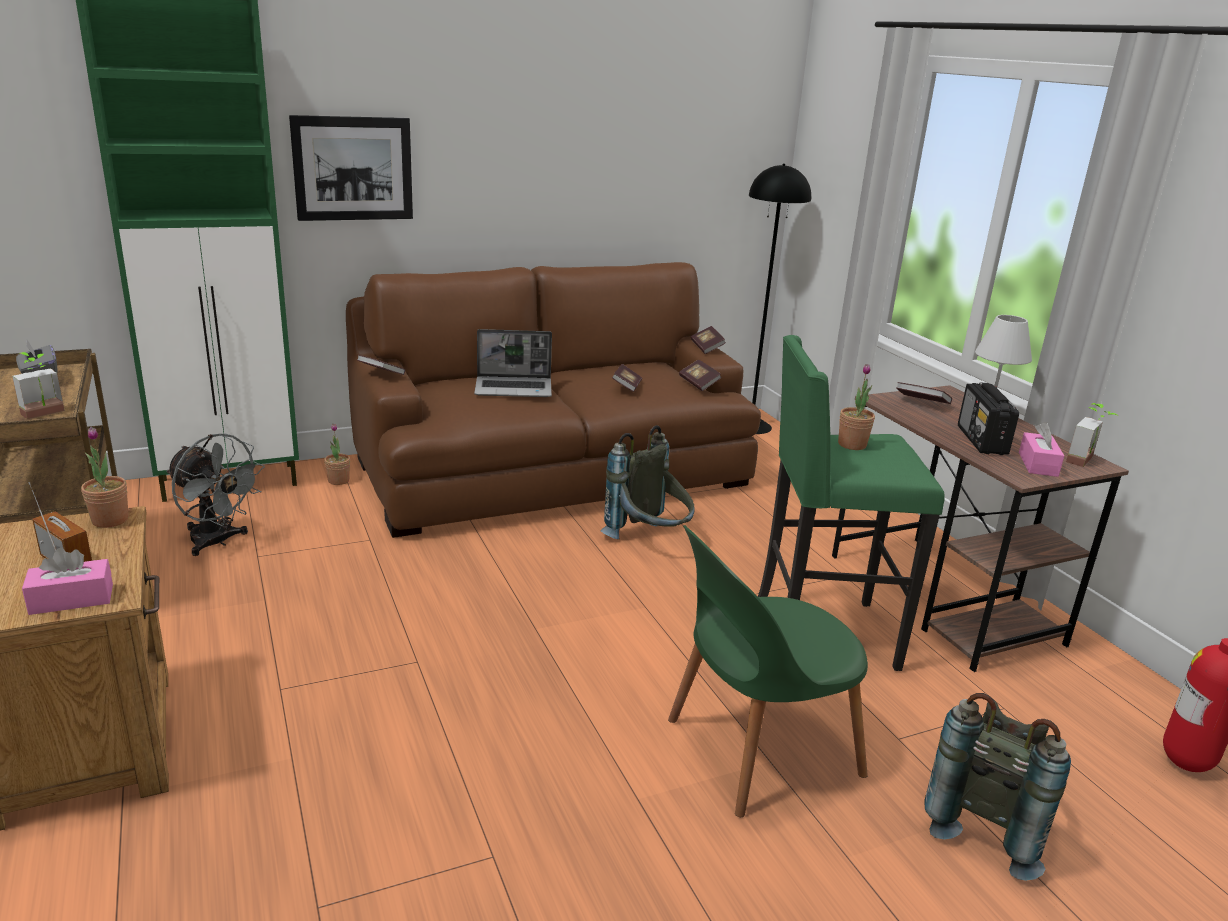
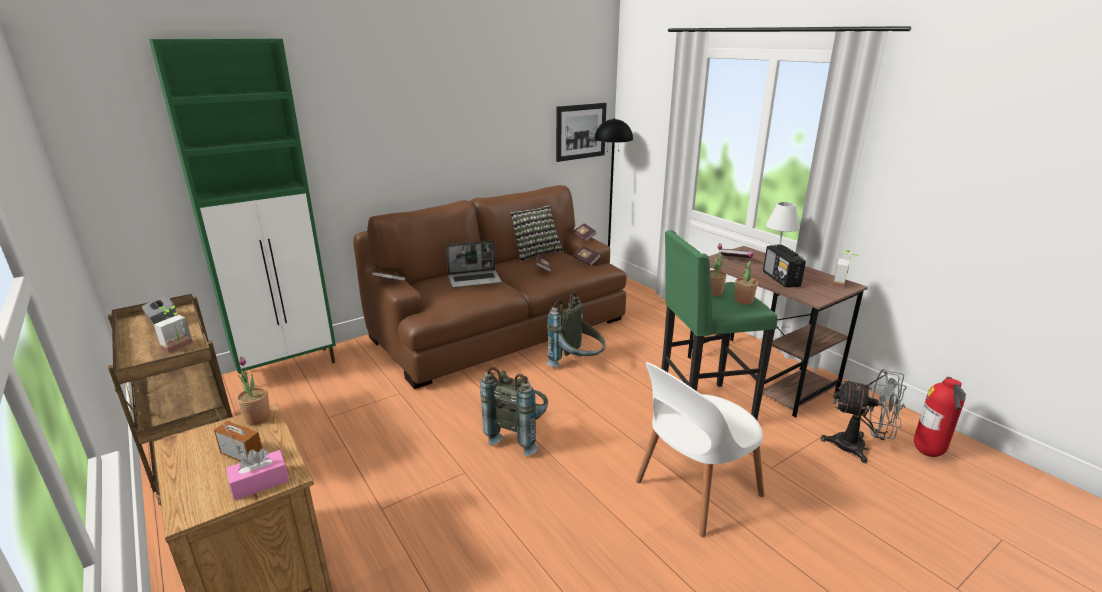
camera: 10 degrees left, 0 degrees up
grey fan [166,434,265,556] -> grey fan moved to [821,369,907,463]
picture [289,115,413,221] -> picture moved to [556,103,607,162]
potted plant [324,424,350,485] -> potted plant moved to [735,250,758,305]
green chair [668,525,868,817] -> white chair [636,362,764,537]
grey backpack [925,693,1071,881] -> grey backpack moved to [480,367,548,456]
pink tissue box [1019,422,1064,477] -> none
none -> pillow [510,205,564,262]

